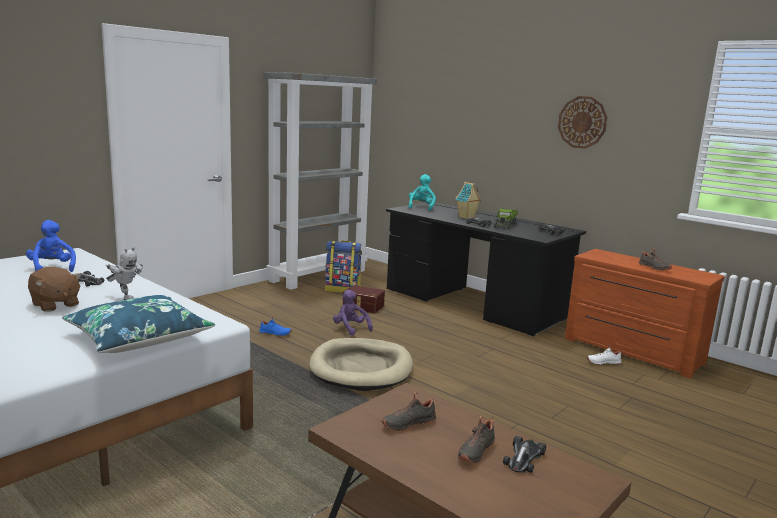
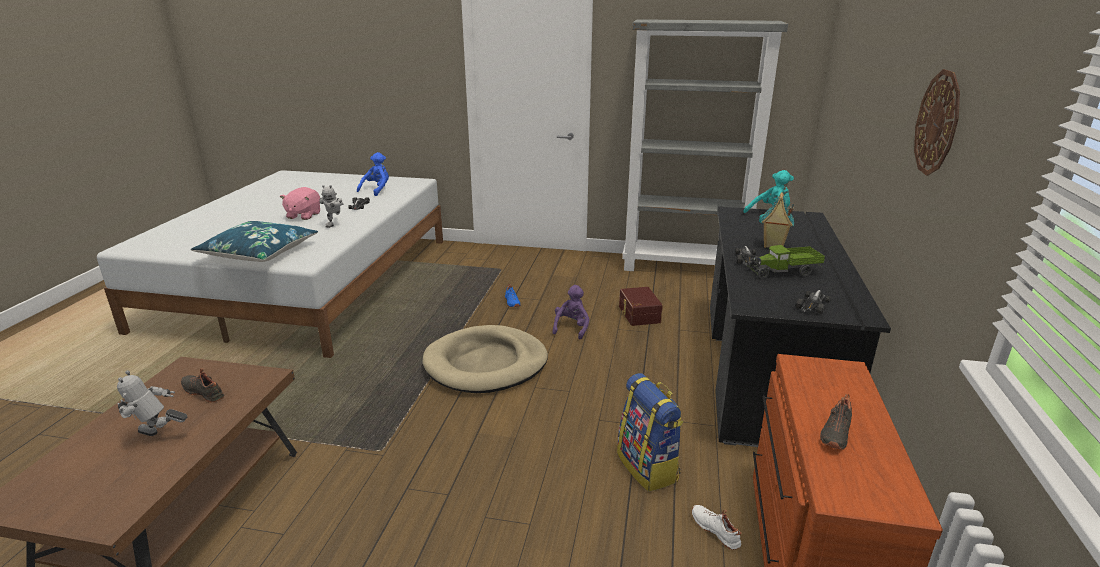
camera: 60 degrees right, 10 degrees up
brown plush toy [28,267,82,312] -> pink plush toy [280,187,320,220]
backpack [325,240,362,293] -> backpack moved to [617,373,684,492]
black shoe [458,416,495,464] -> toy robot [117,370,187,436]
toy car [503,436,546,473] -> none

